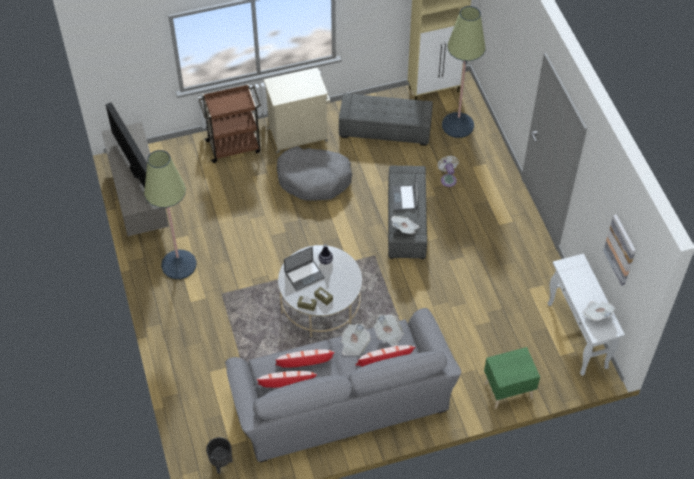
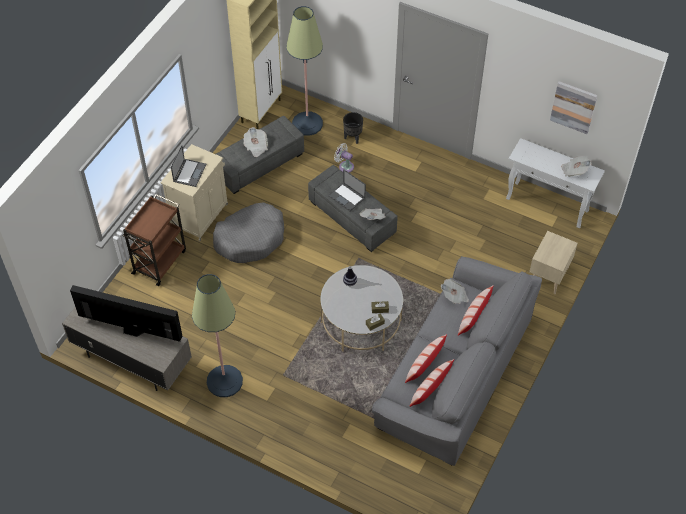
camera: 45 degrees left, 0 degrees up
black planter [206,437,232,474] -> black planter moved to [343,112,363,144]
laptop [284,246,325,291] -> laptop moved to [171,145,206,187]
newspaper [341,323,370,356] -> newspaper moved to [244,127,268,157]
green nightstand [484,347,540,409] -> beige nightstand [529,231,578,294]

